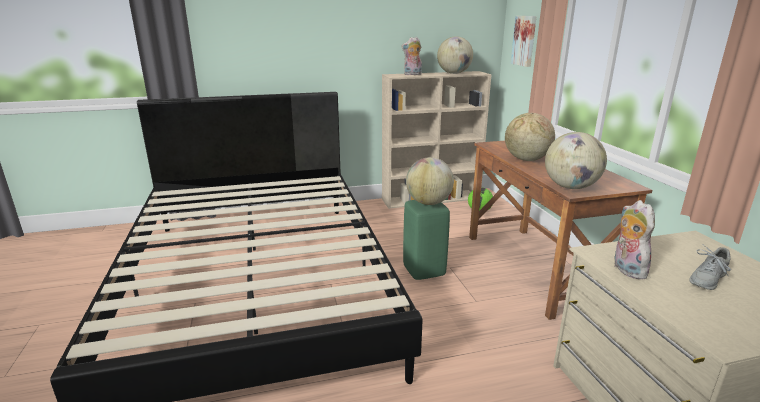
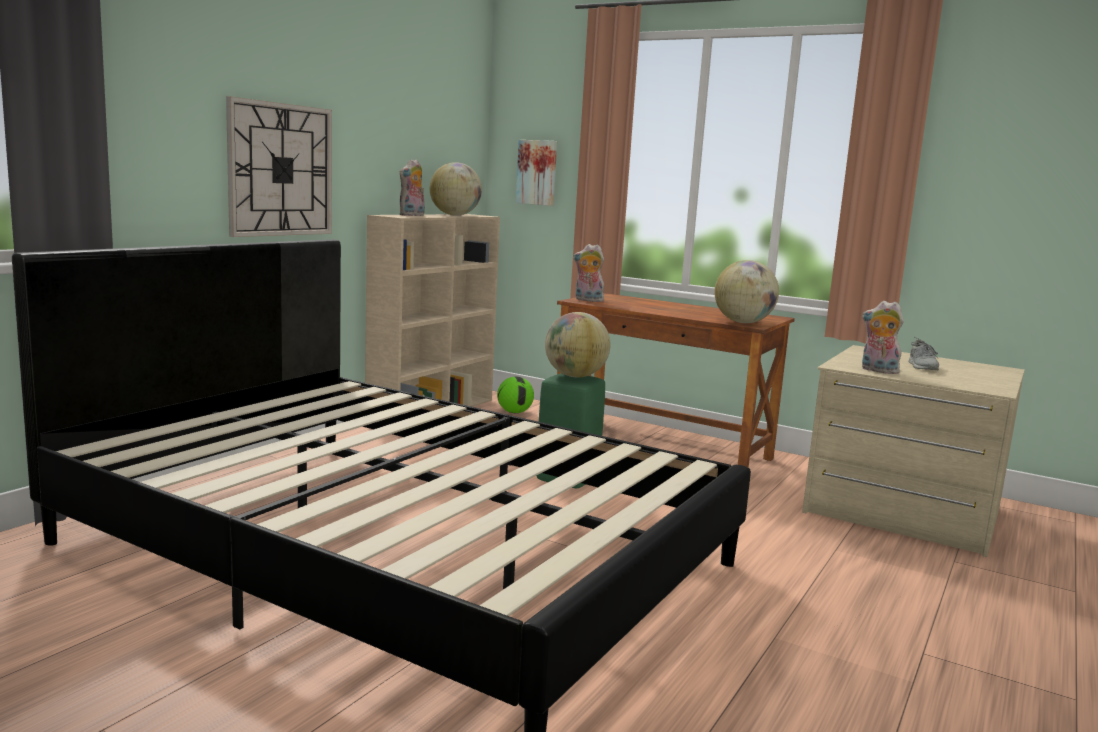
camera: 45 degrees left, 10 degrees down
globe [505,113,555,161] -> none
none -> wall clock [226,96,332,237]
none -> plush toy [573,244,604,302]

